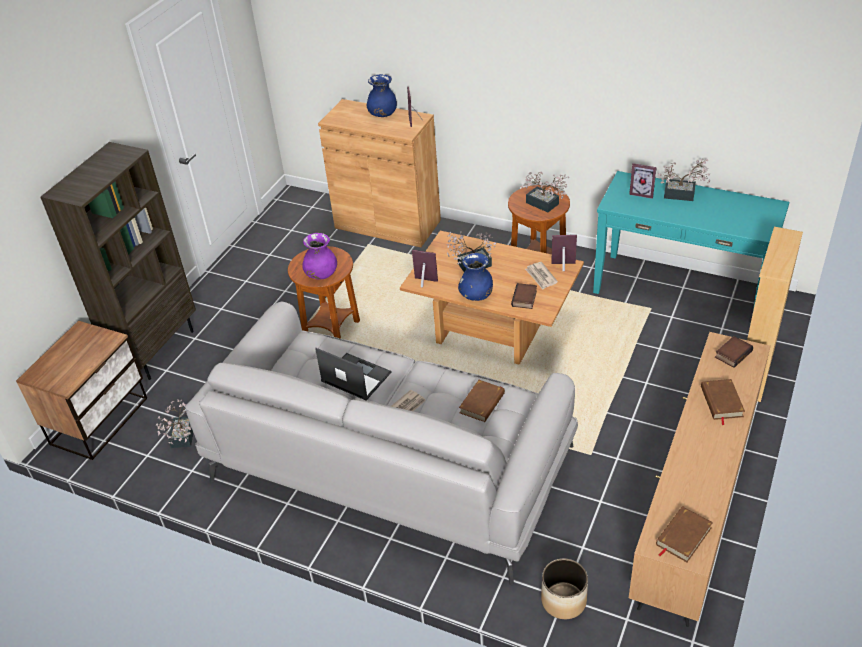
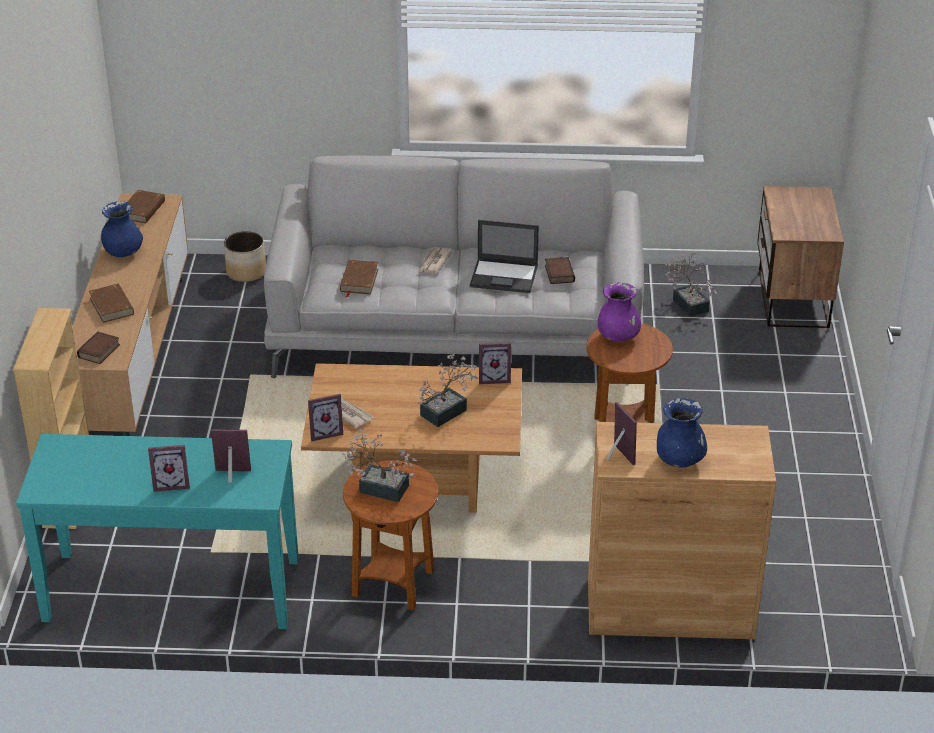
camera: 155 degrees right, 5 degrees down
brown bookcase [40,142,196,380] -> none
blue vase [458,253,493,301] -> blue vase moved to [101,201,143,257]
book [511,283,537,309] -> book moved to [545,257,575,284]
potted plant [658,158,710,201] -> picture frame [148,445,190,492]

